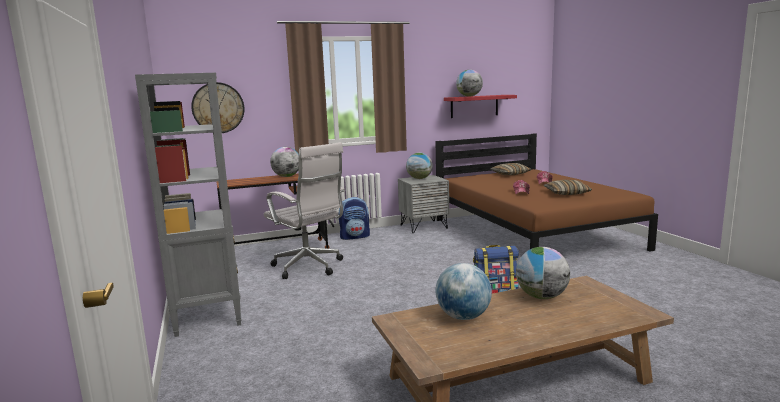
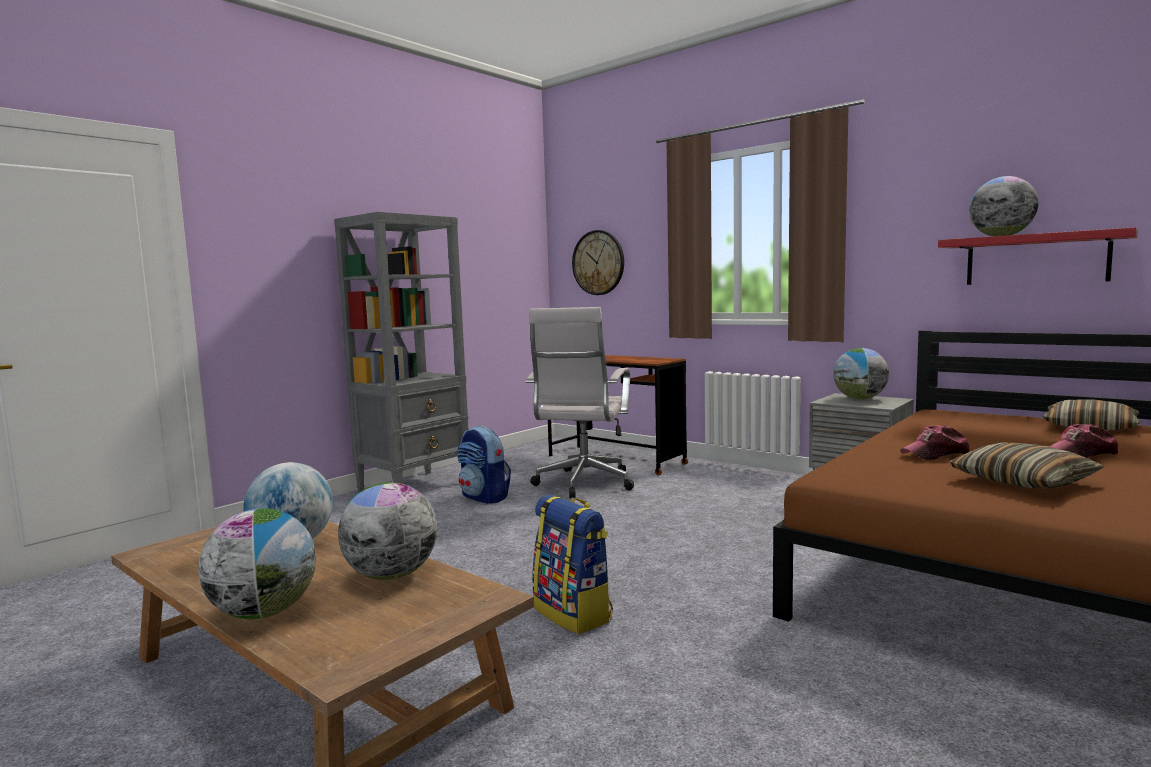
camera: 60 degrees right, 5 degrees down
globe [270,147,299,177] -> globe moved to [198,509,316,619]
backpack [338,197,370,240] -> backpack moved to [457,426,511,504]

